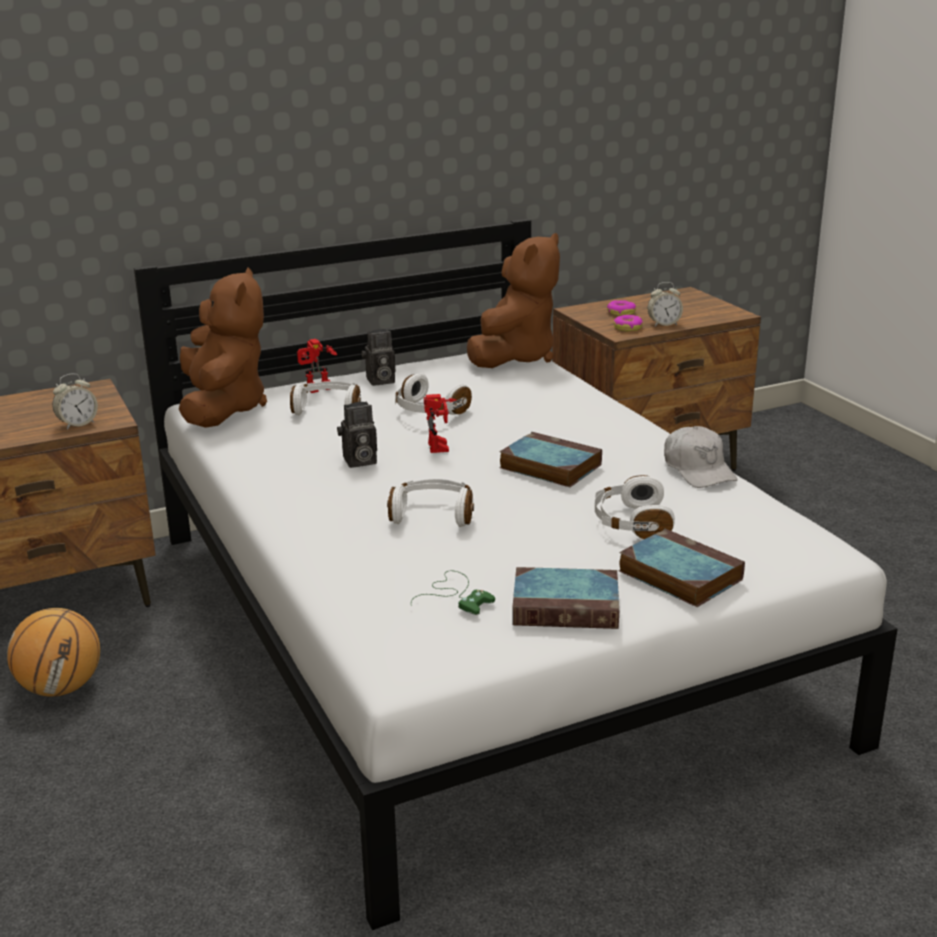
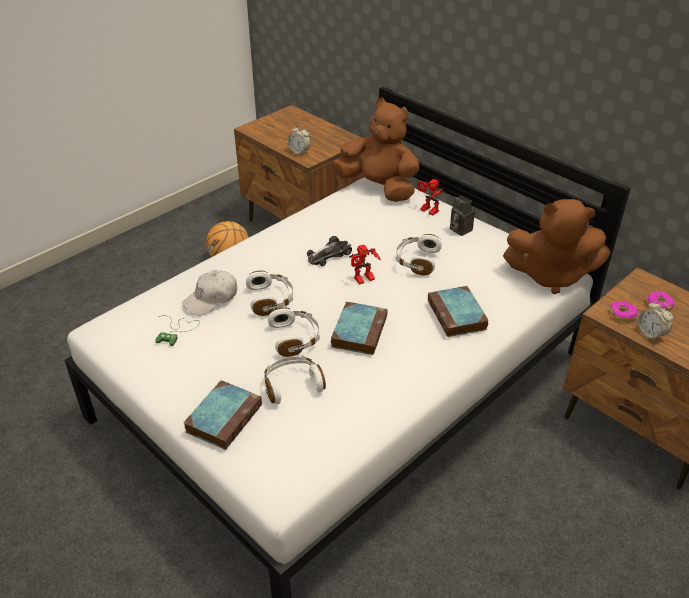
camera: 70 degrees right, 15 degrees up
brown plush toy [179,267,267,428] -> brown plush toy turned 120 degrees counterclockwise [332,98,419,202]
white headphones [290,381,362,415] -> white headphones moved to [268,307,320,357]
camera [337,402,377,468] -> toy car [307,236,352,266]
book [512,567,619,629] -> book moved to [428,286,489,337]
white cap [664,426,738,488] -> white cap moved to [182,270,237,316]

